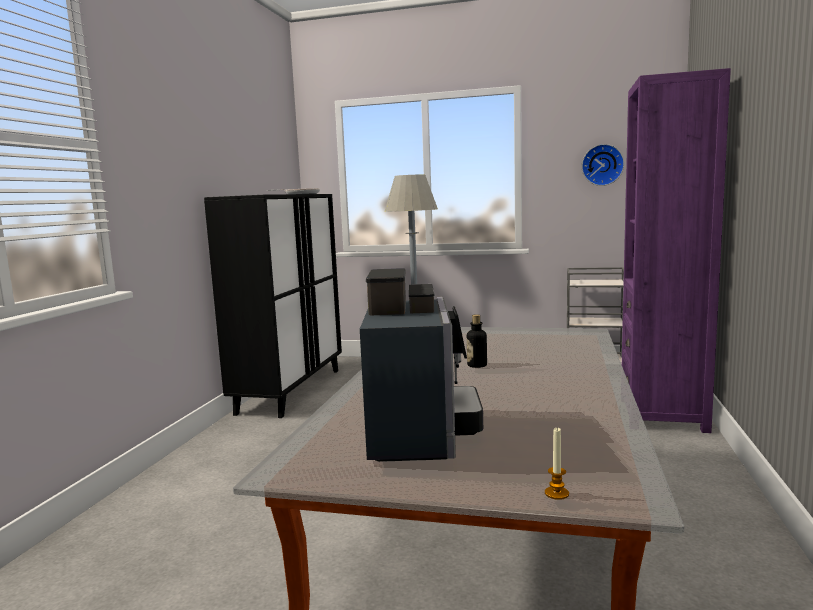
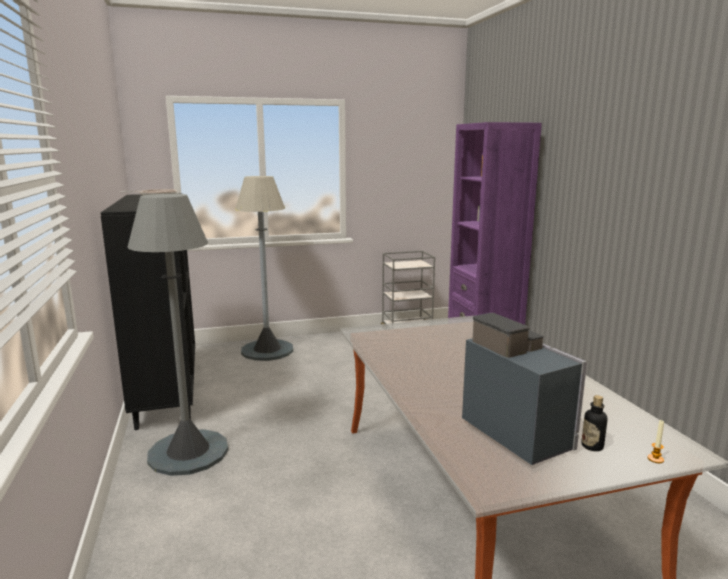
camera: 30 degrees left, 5 degrees up
bottle [467,314,487,368] -> bottle moved to [581,395,608,451]
wall clock [582,144,624,186] -> none
none -> grey floor lamp [128,194,228,476]

